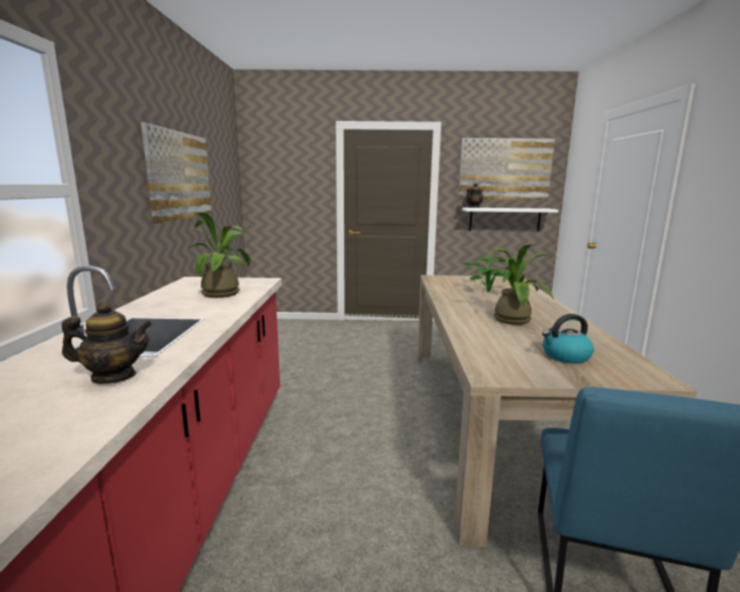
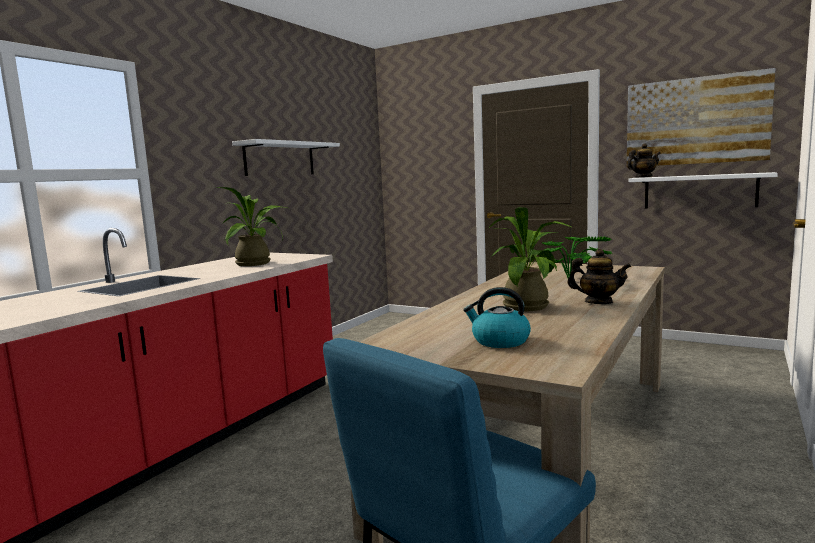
camera: 30 degrees right, 5 degrees down
teapot [62,302,152,384] -> teapot moved to [567,249,631,304]
picture [141,122,212,223] -> white shelf [232,139,340,176]

